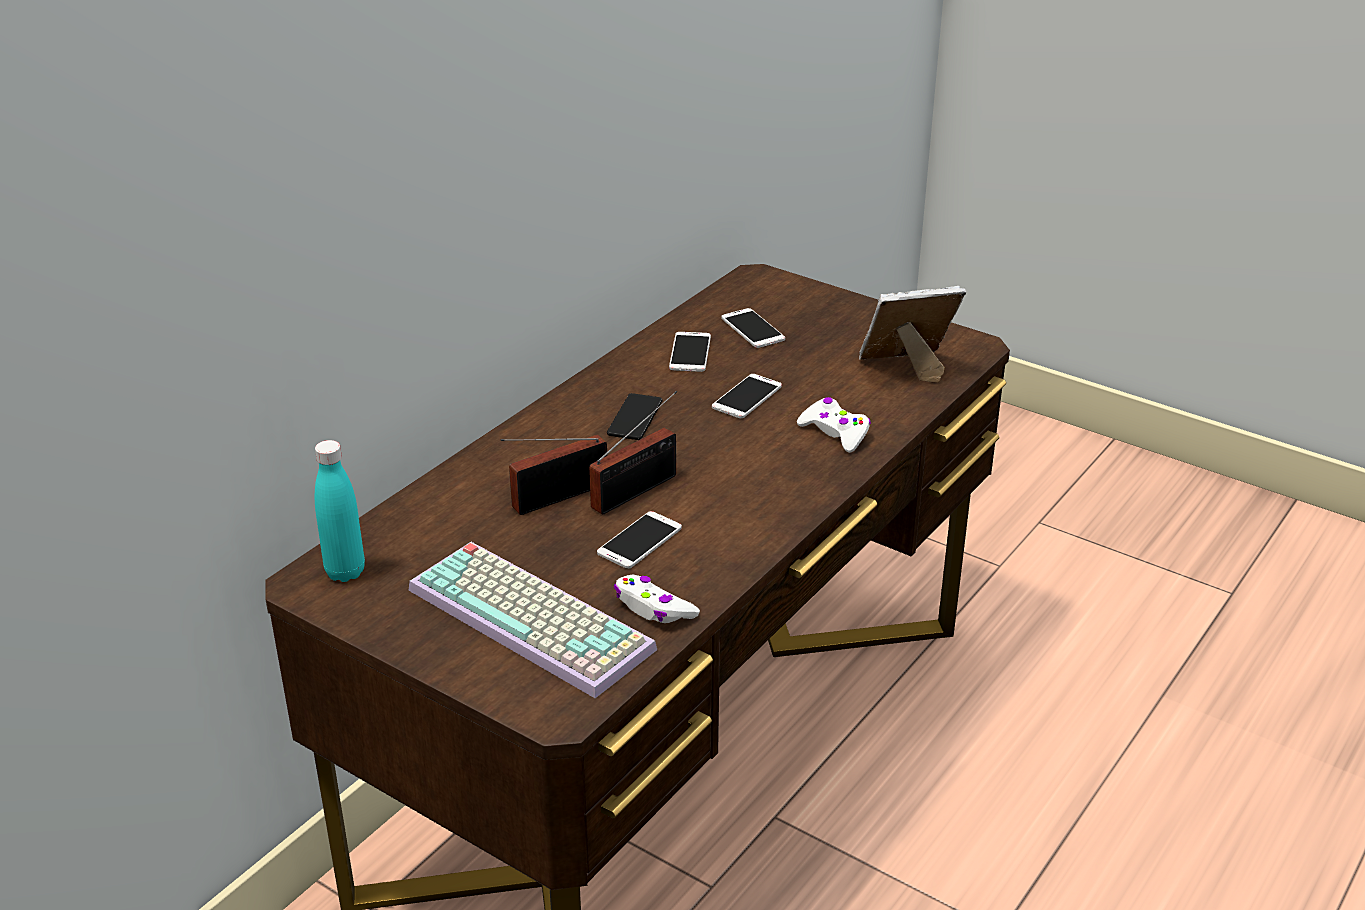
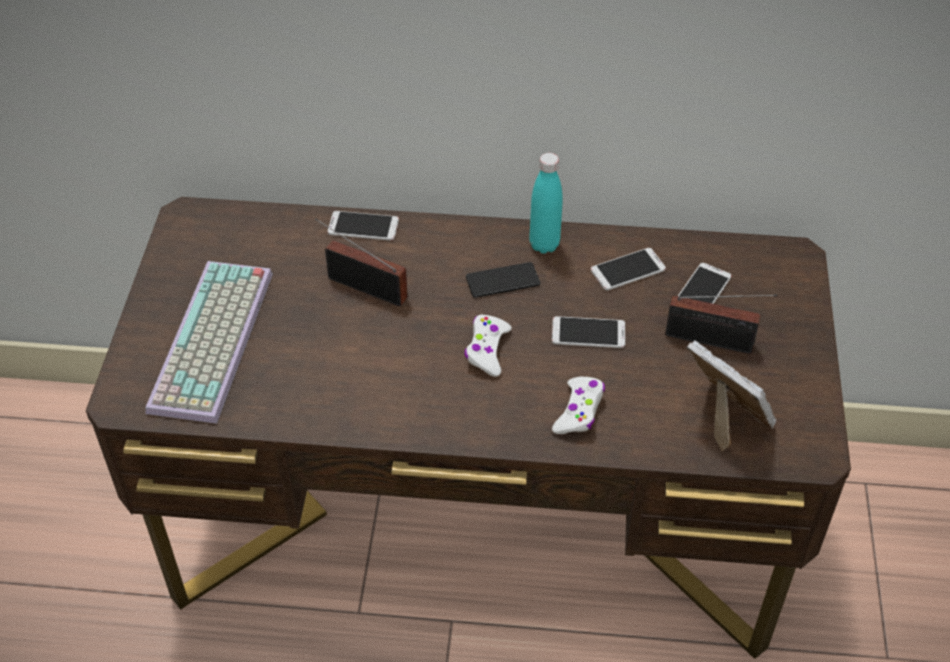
camera: 60 degrees right, 15 degrees up
turquoise bottle [315,440,365,582] -> turquoise bottle moved to [529,153,563,254]
radio [589,391,677,515] -> radio moved to [665,294,777,354]
phone [597,511,682,569] -> phone moved to [327,211,399,241]
white game controller [614,574,700,623] -> white game controller moved to [464,315,511,377]

